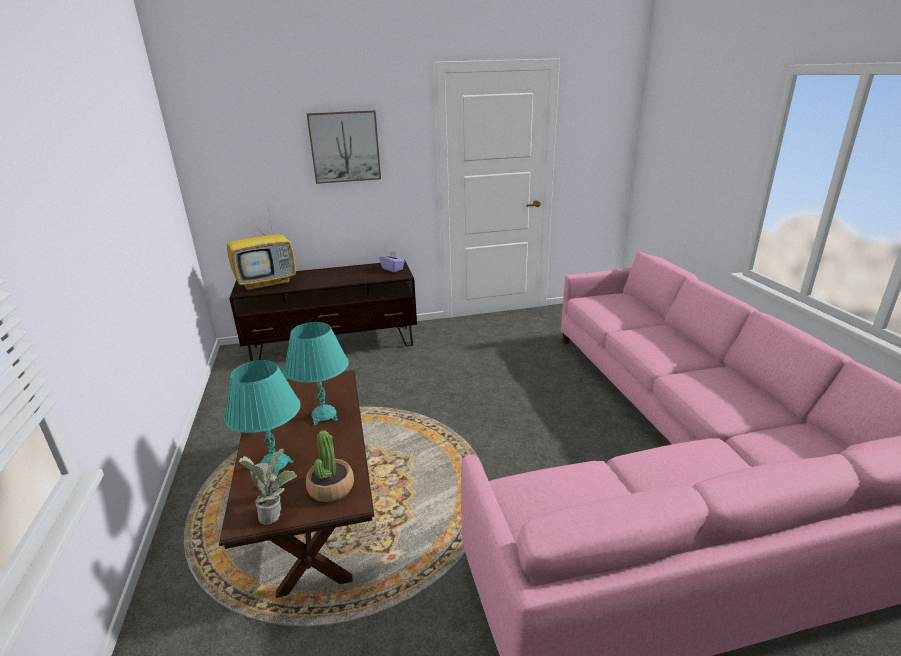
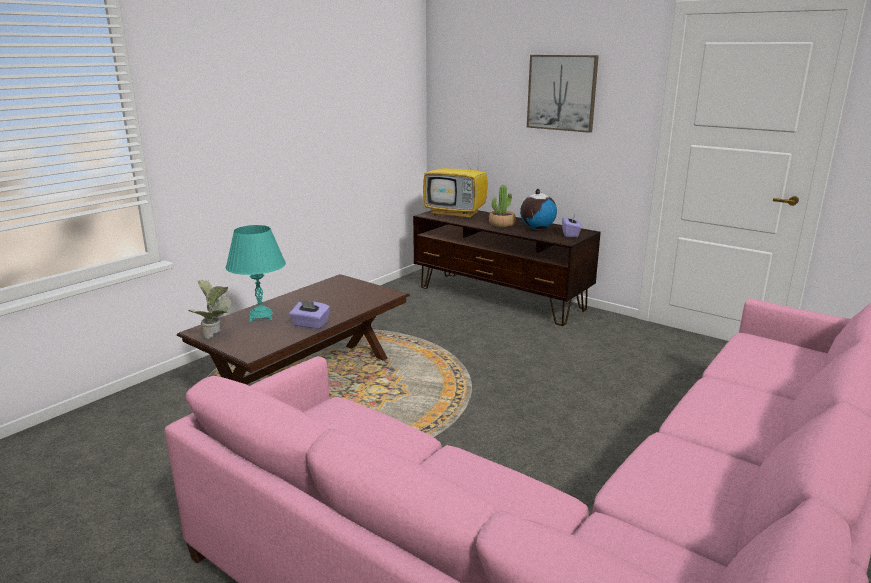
camera: 50 degrees right, 5 degrees down
turquoise table lamp [284,322,349,425] -> none
potted plant [306,430,354,502] -> potted plant moved to [489,185,516,227]
none -> purple tissue box [289,300,330,329]
none -> globe [520,189,557,230]

